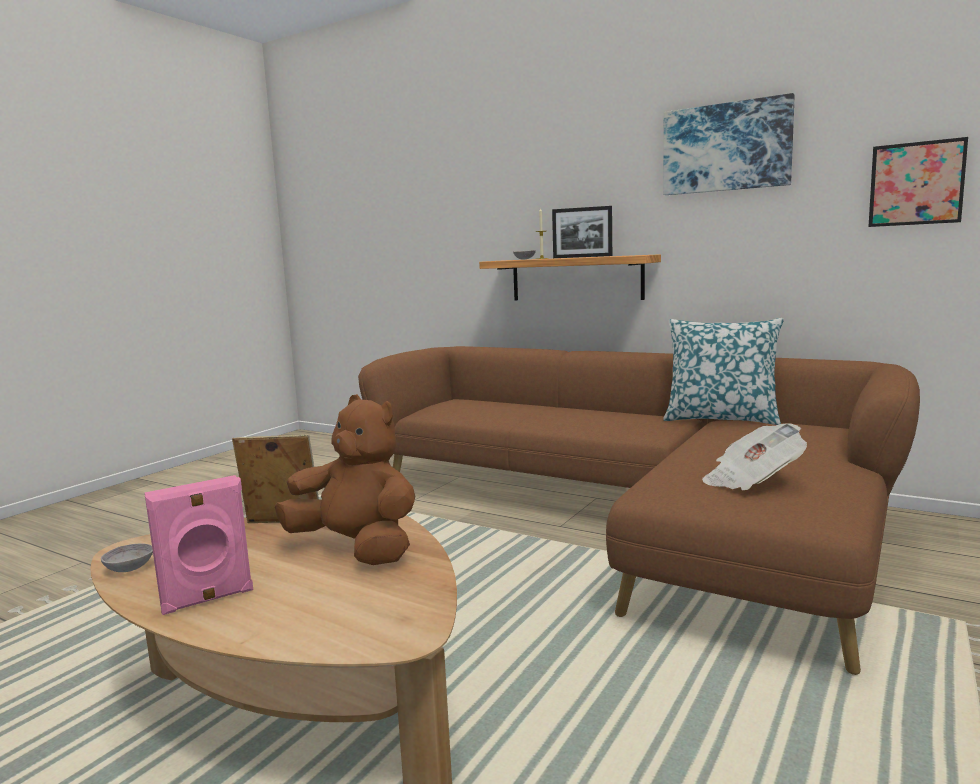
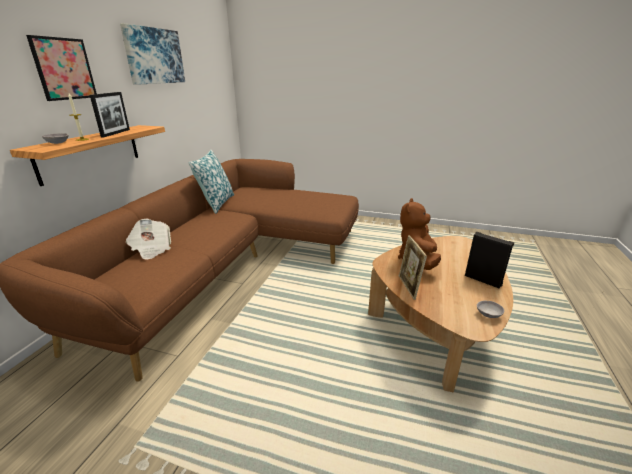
camera: 105 degrees left, 15 degrees up
pink speaker [145,475,253,615] -> black speaker [465,232,514,288]
newspaper [702,423,807,490] -> newspaper moved to [125,219,171,260]
picture [868,137,968,227] -> picture moved to [26,35,97,101]

